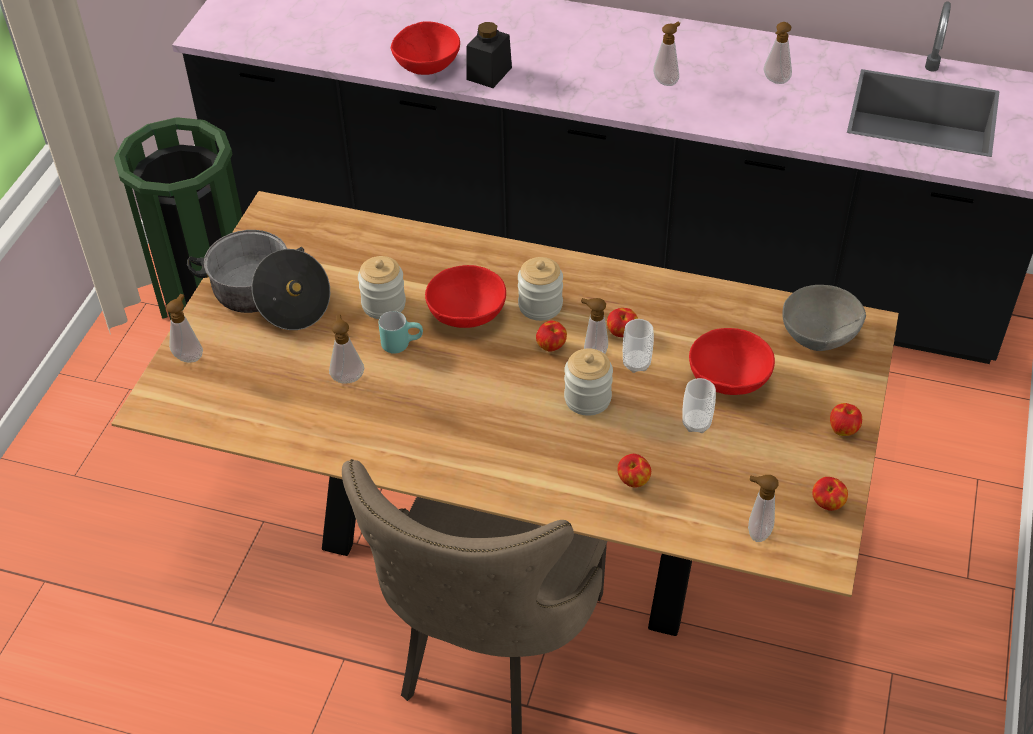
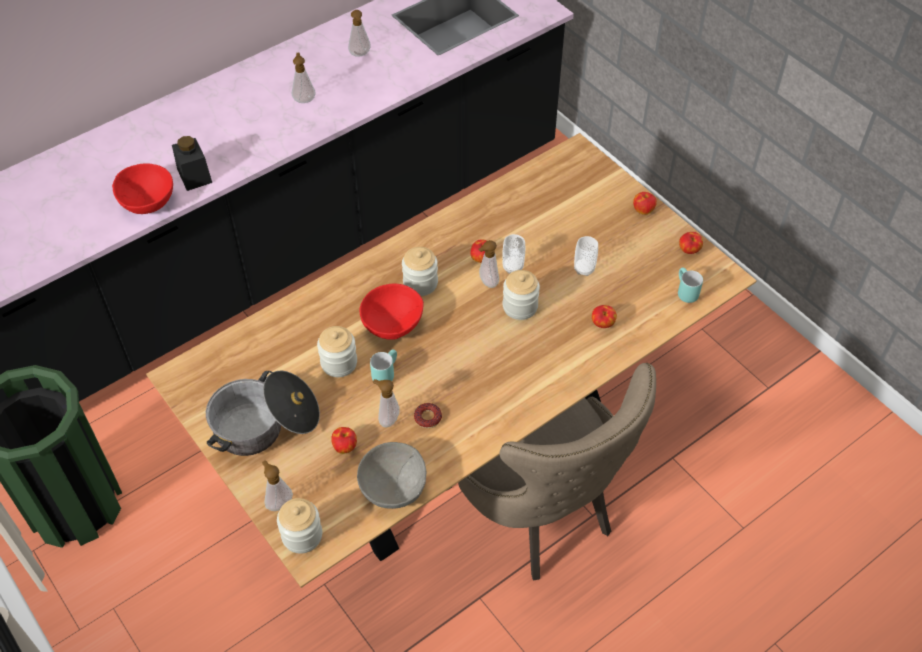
camera: 55 degrees left, 5 degrees up
apple [536,320,567,352] -> apple moved to [331,427,357,454]
red bowl [689,328,775,395] -> none
soap dispenser [748,475,779,542] -> turquoise mug [678,268,703,303]
grey bowl [782,285,866,351] -> grey bowl moved to [357,442,426,509]
none -> jar [277,498,322,554]
none -> donut [414,403,442,428]

